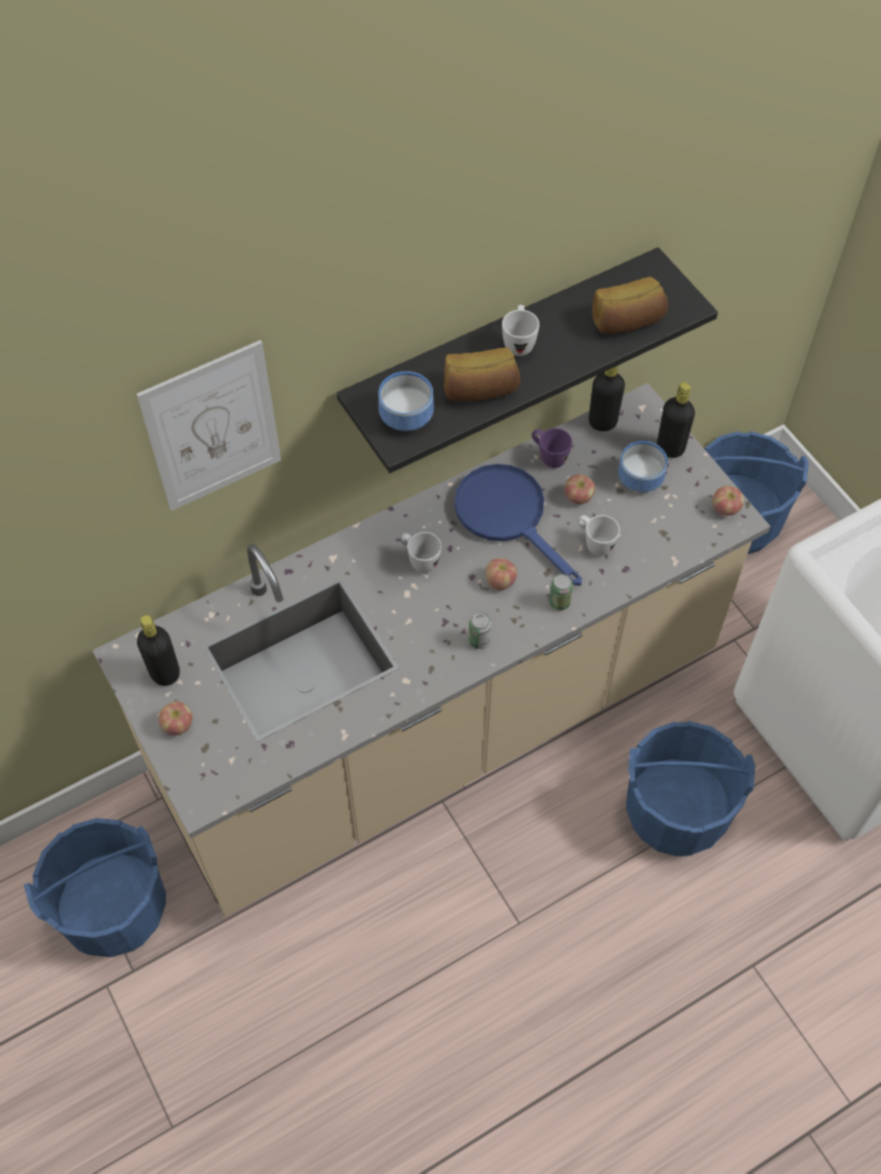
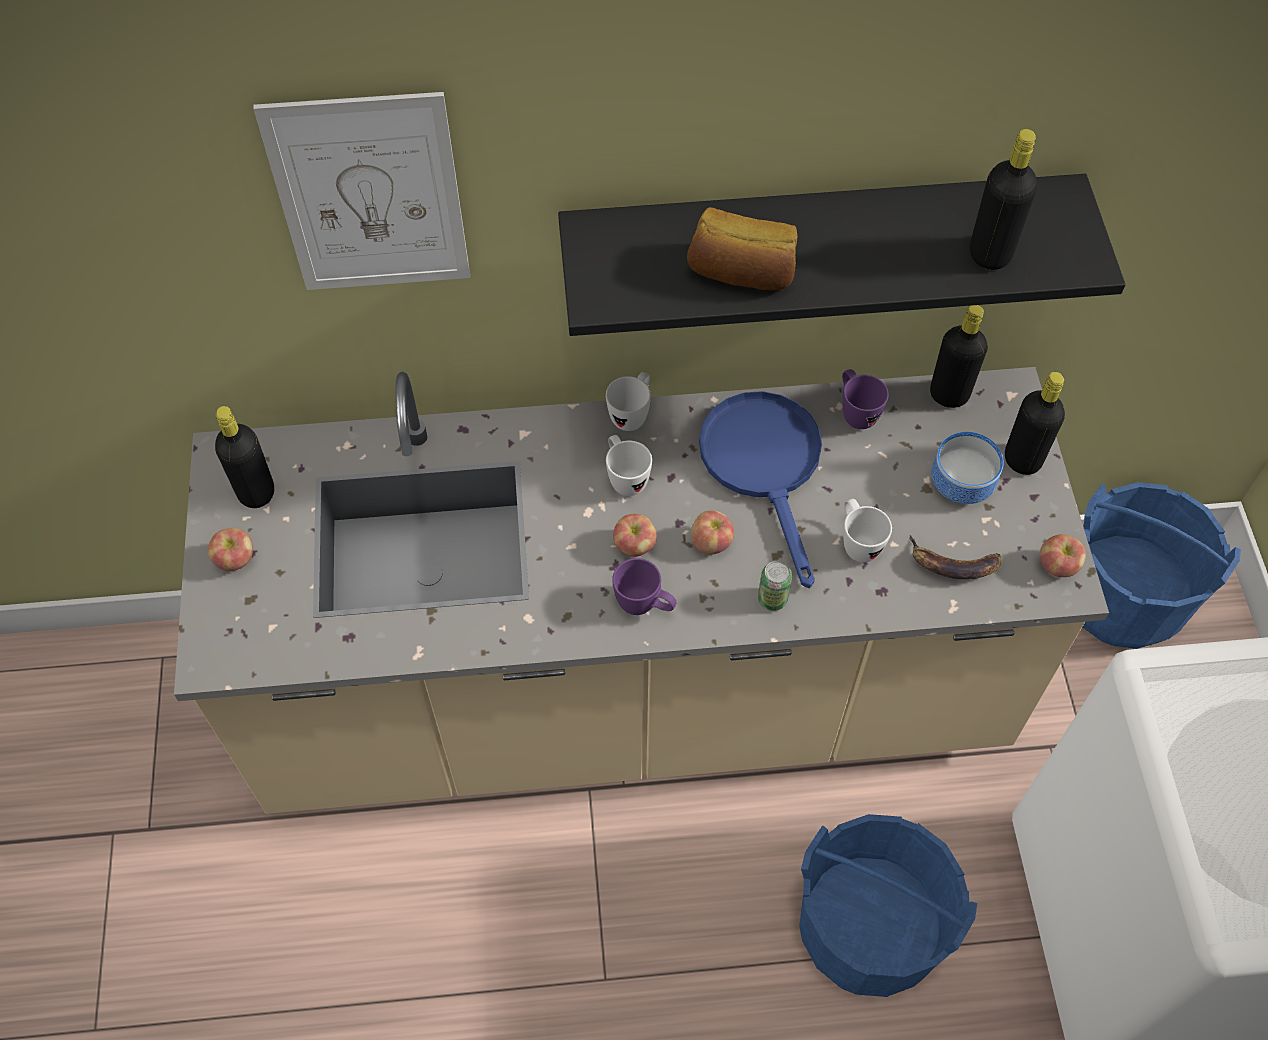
camera: 25 degrees right, 0 degrees up
blue bucket [24,818,166,957] -> none
bowl [378,371,434,431] -> none
can [468,612,491,649] -> purple mug [612,558,676,615]
white mug [502,305,539,356] -> white mug moved to [606,372,651,431]
apple [564,474,595,504] -> apple moved to [613,514,657,557]
bread [592,277,668,334] -> black bottle [970,129,1037,270]
none -> banana [910,535,1001,579]

